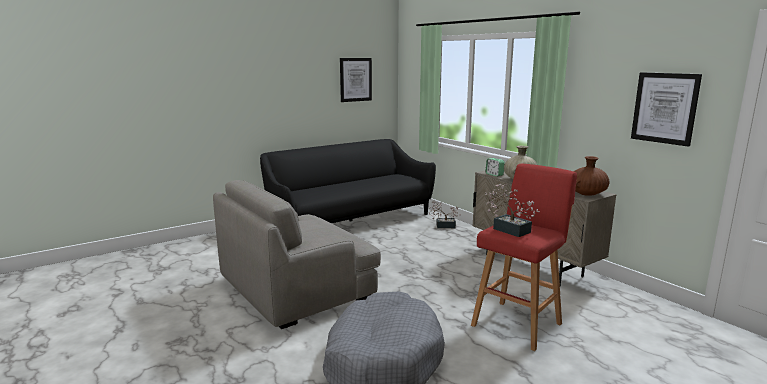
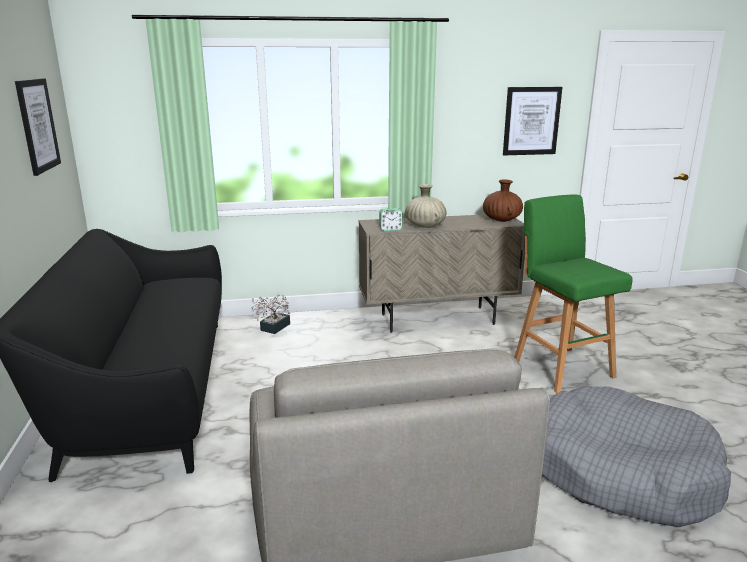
camera: 65 degrees left, 5 degrees up
red stool [471,164,577,351] -> green stool [514,195,633,393]
potted plant [485,184,539,237] -> none

